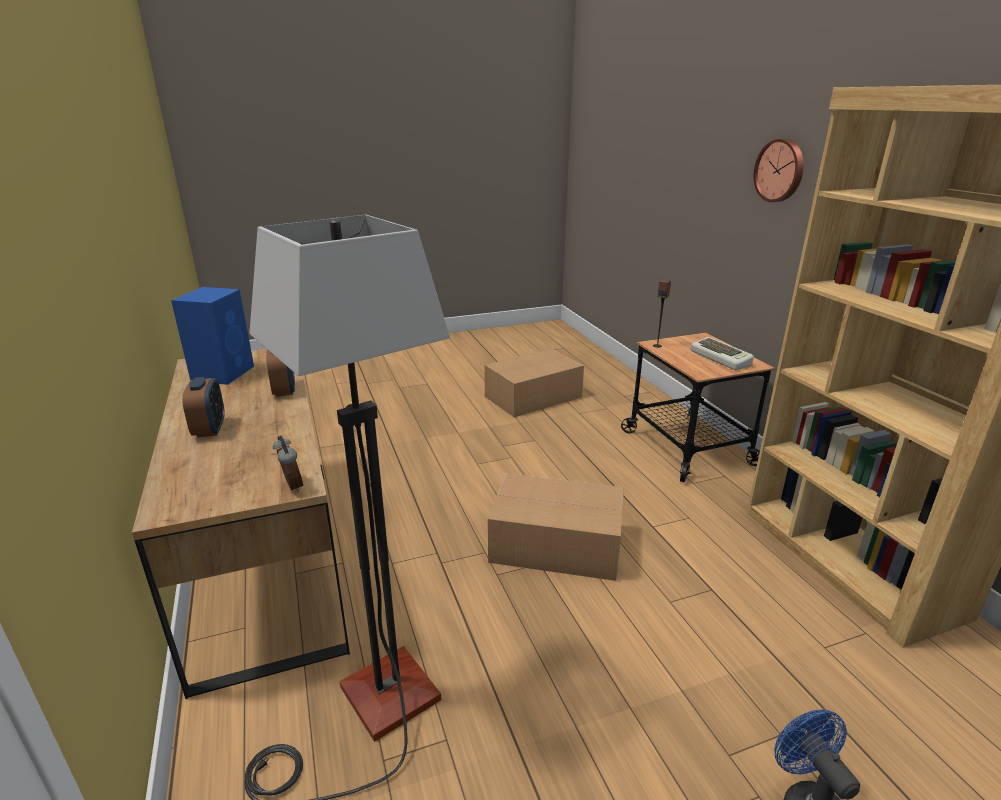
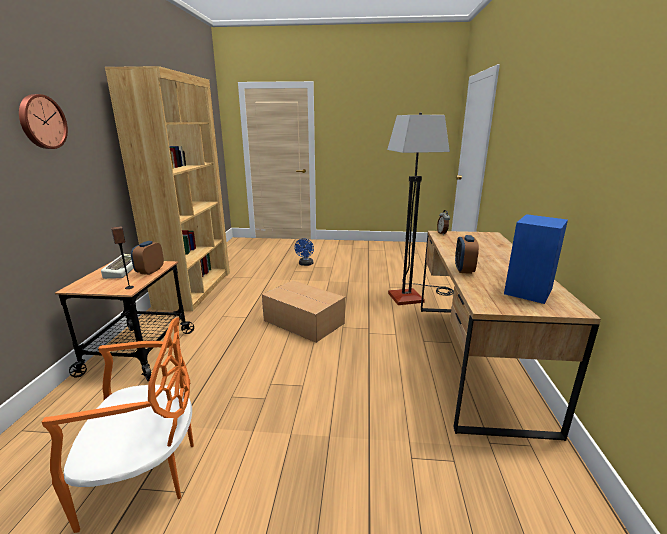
camera: 155 degrees left, 5 degrees down
alarm clock [182,377,225,437] -> alarm clock moved to [131,241,164,275]
cardboard box [484,349,584,417] -> orange chair [41,317,194,533]

